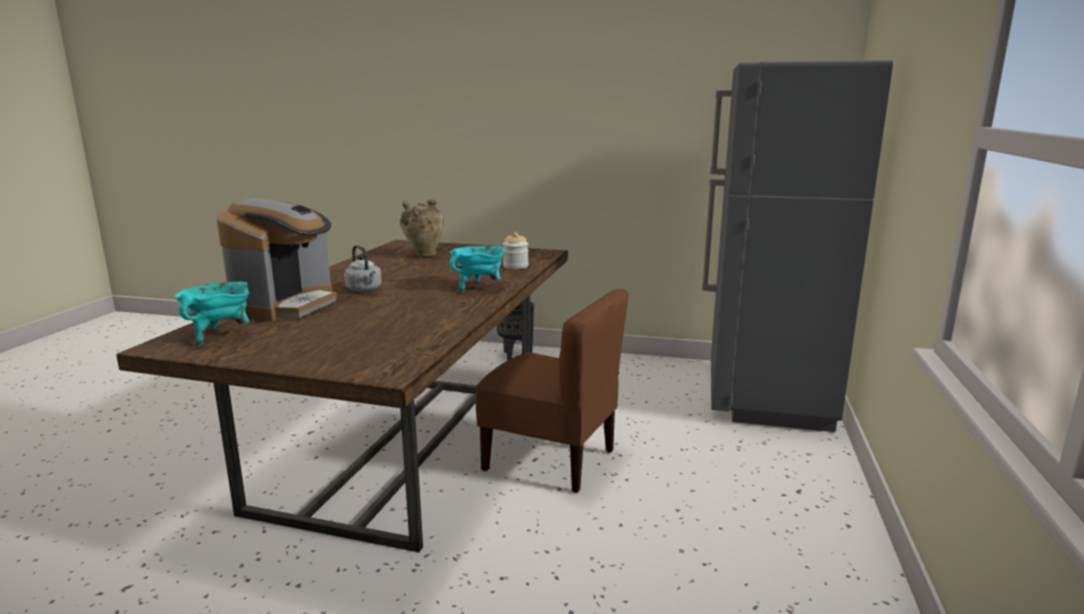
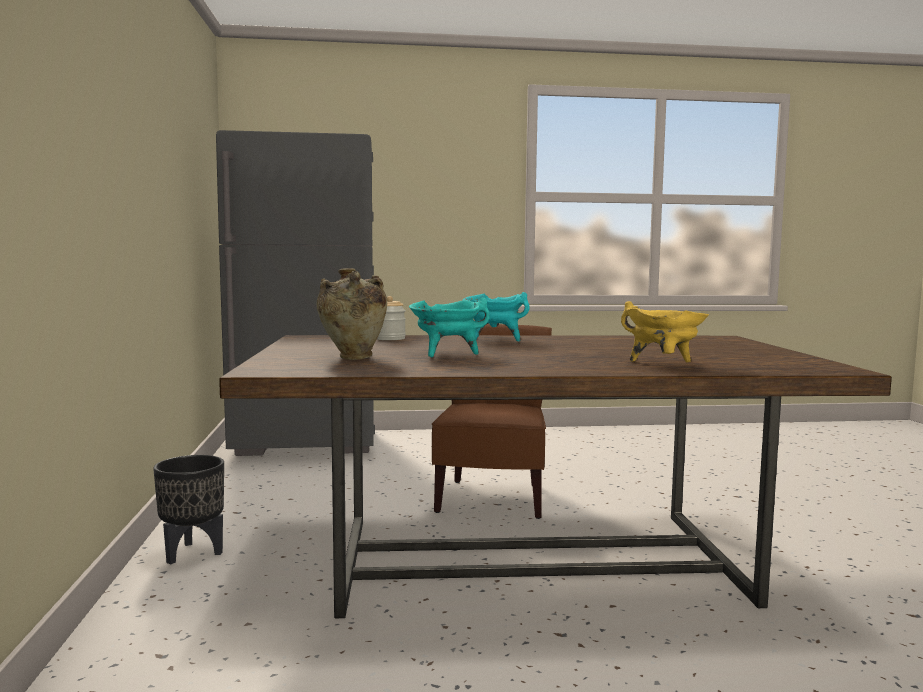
camera: 110 degrees left, 10 degrees down
turquoise cooking pot [174,282,249,346] -> turquoise cooking pot moved to [409,298,490,357]
coffee machine [216,198,337,321] -> yellow cooking pot [621,301,709,362]
grey kettle [344,245,382,292] -> none

